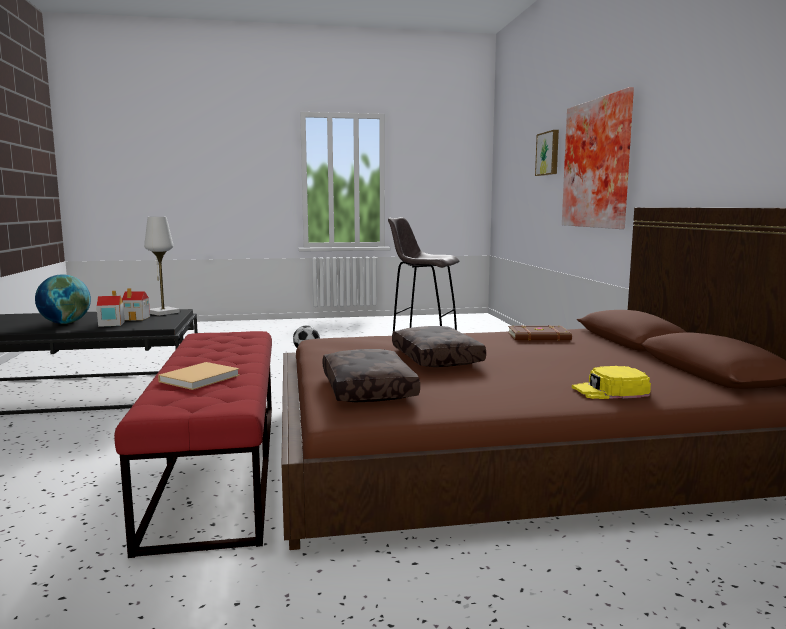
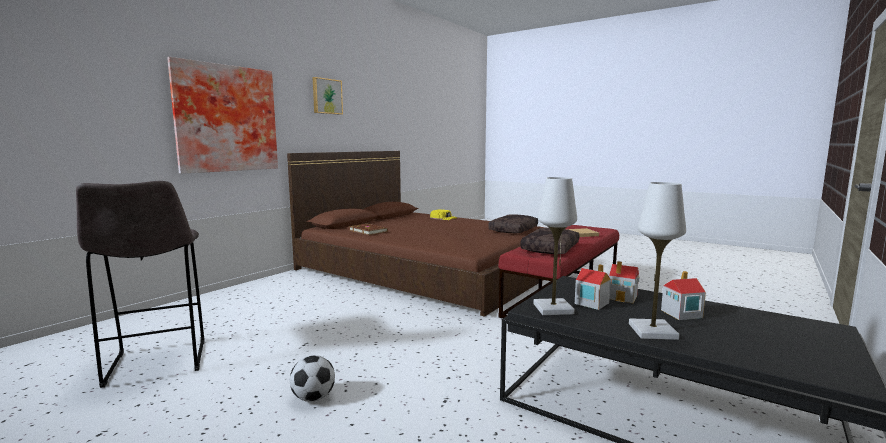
camera: 135 degrees left, 0 degrees up
globe [35,274,91,324] -> toy house [661,271,706,320]
brown pillow [392,326,486,367] -> brown pillow moved to [520,228,579,254]
picture [535,130,559,176] -> picture moved to [313,77,343,115]
none -> white table lamp [629,182,686,340]

